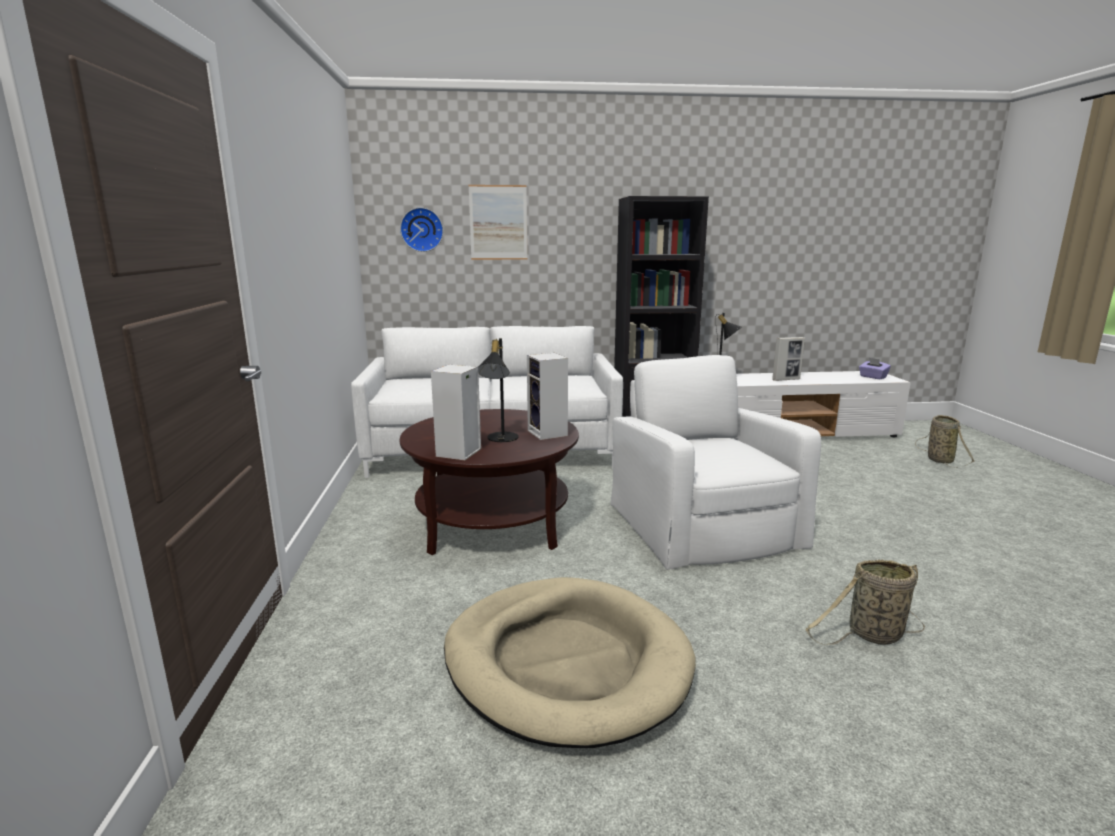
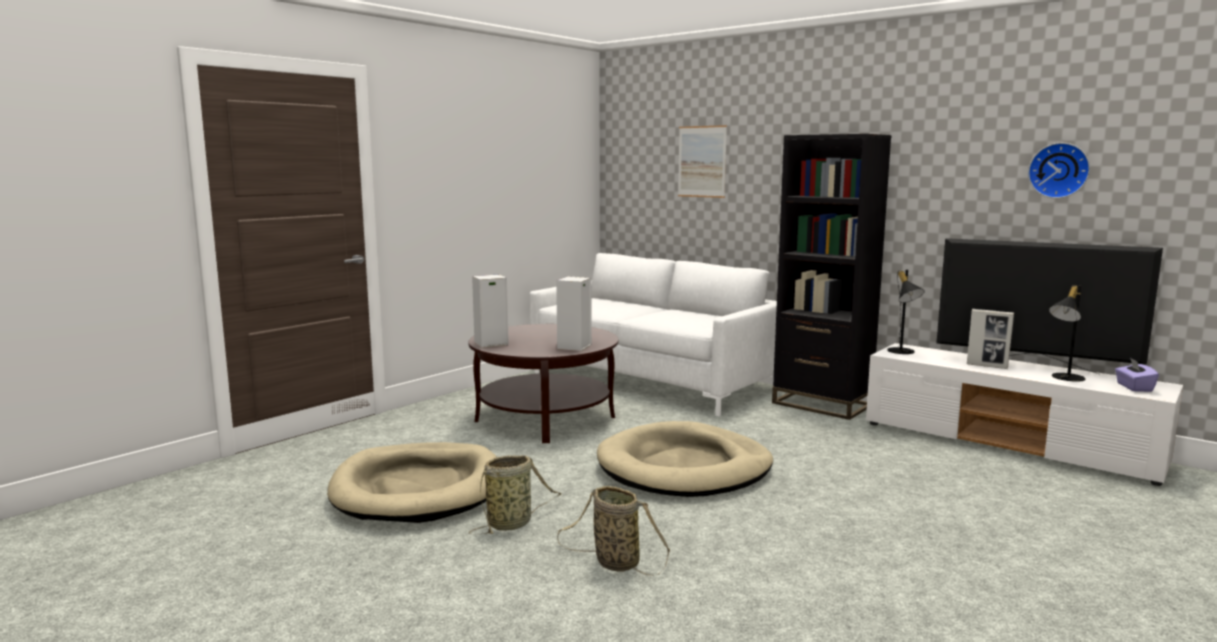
camera: 45 degrees right, 5 degrees down
wall clock [400,207,443,252] -> wall clock moved to [1028,143,1090,199]
black table lamp [478,338,519,442] -> black table lamp moved to [1049,285,1086,382]
white armchair [610,355,821,570] -> beige dog bed [597,421,773,497]
basket [915,415,974,468] -> basket moved to [469,455,561,535]
none -> television [936,238,1163,374]

